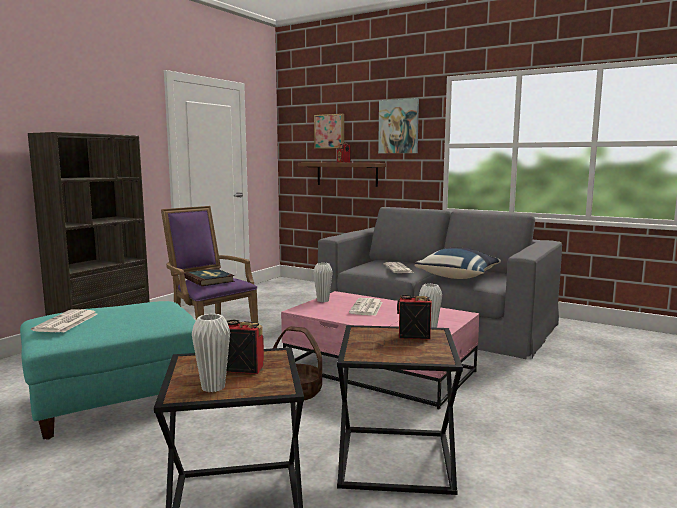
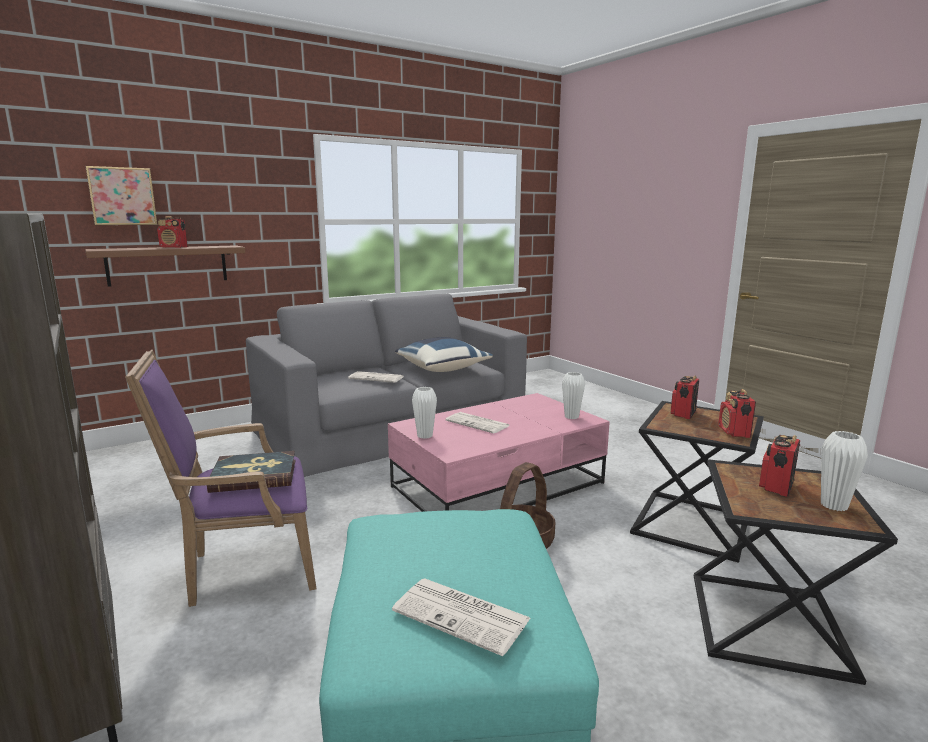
camera: 65 degrees left, 5 degrees up
picture [378,98,419,153] -> none
none -> radio [718,389,756,438]

